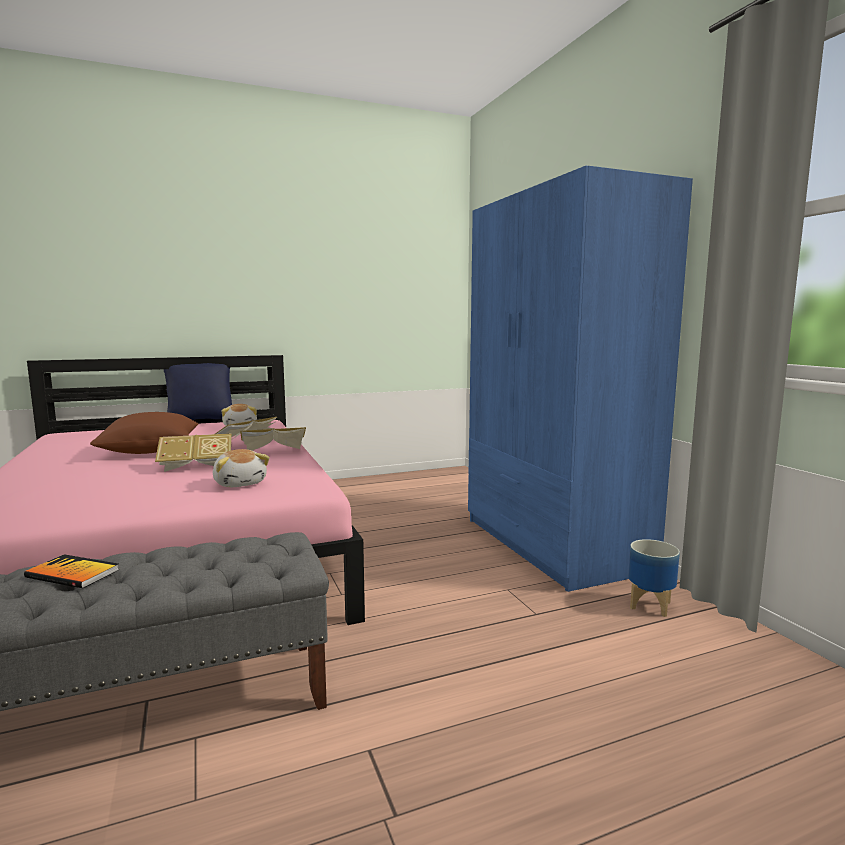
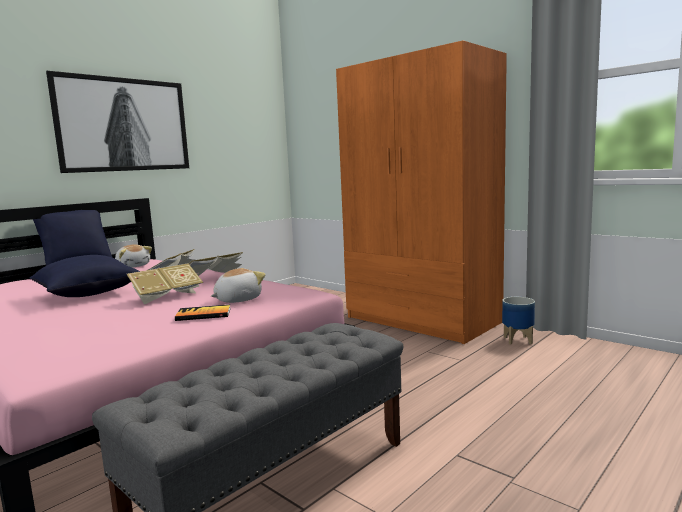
camera: 25 degrees left, 0 degrees up
book [24,554,119,588] -> book moved to [175,305,230,321]
brown pillow [90,412,198,454] -> blue pillow [29,255,140,297]
plush toy [213,449,270,487] -> plush toy turned 75 degrees counterclockwise [211,268,265,303]
blue wardrobe [468,166,693,592] -> orange wardrobe [336,40,507,344]
none -> picture [46,71,189,173]

